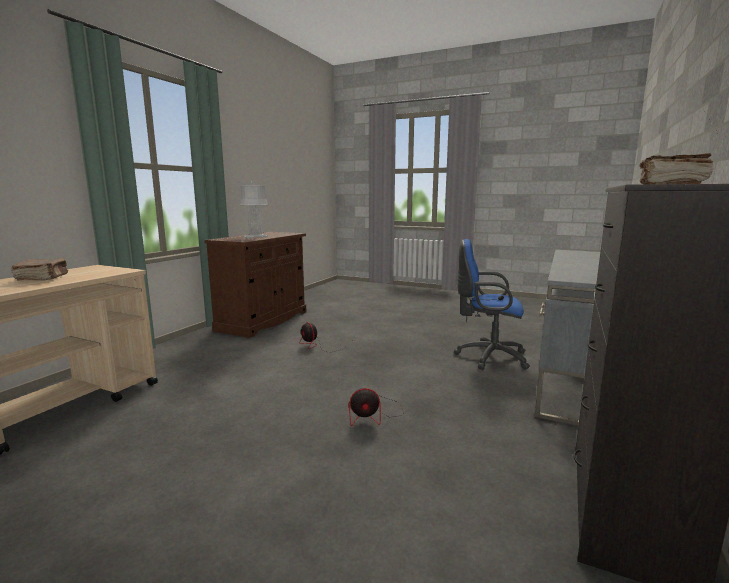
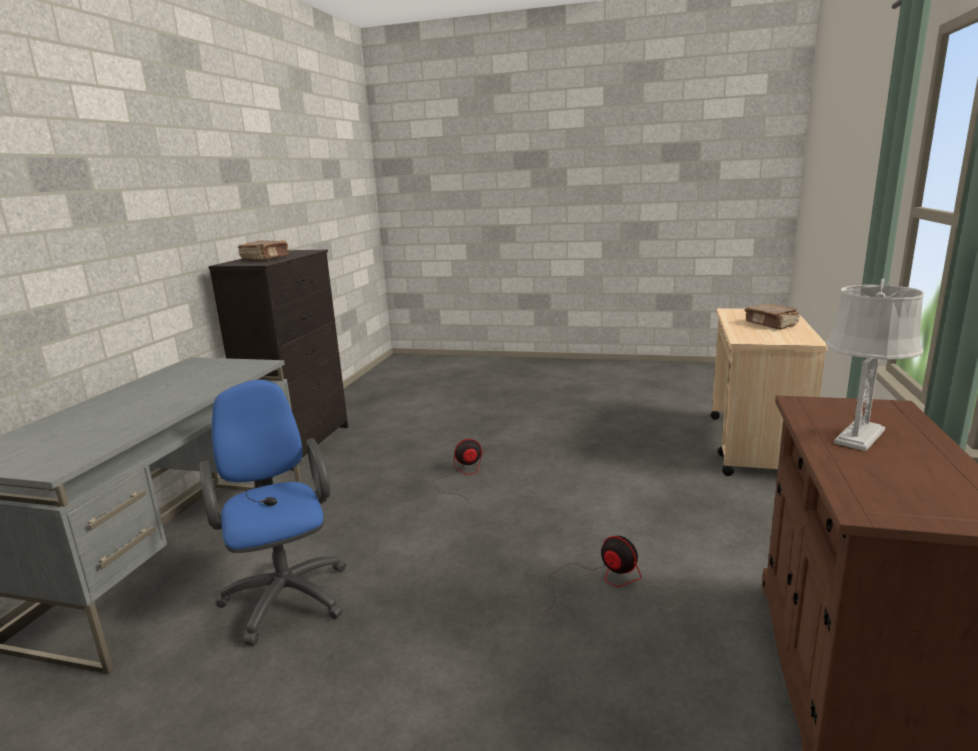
camera: 170 degrees right, 5 degrees up
blue office chair [454,239,530,370] -> blue office chair turned 120 degrees counterclockwise [199,380,346,646]

